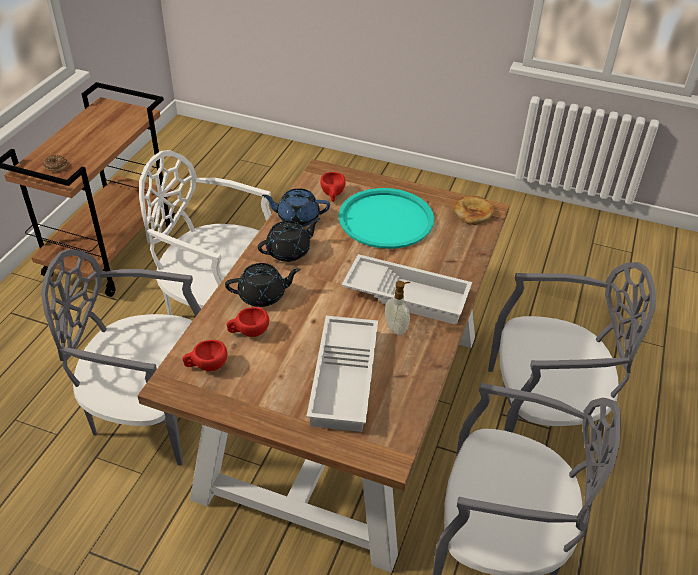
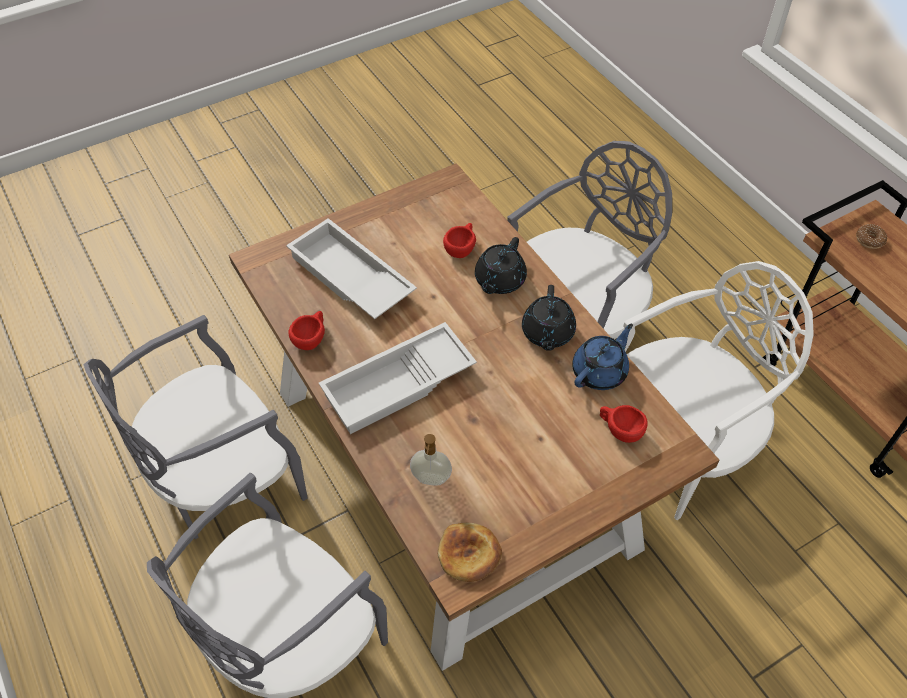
camera: 130 degrees right, 10 degrees up
red cup [182,340,228,371] -> red cup moved to [288,311,325,350]
turquoise tray [339,188,434,249] -> none
soap dispenser [385,281,411,335] -> soap dispenser moved to [410,434,452,485]

